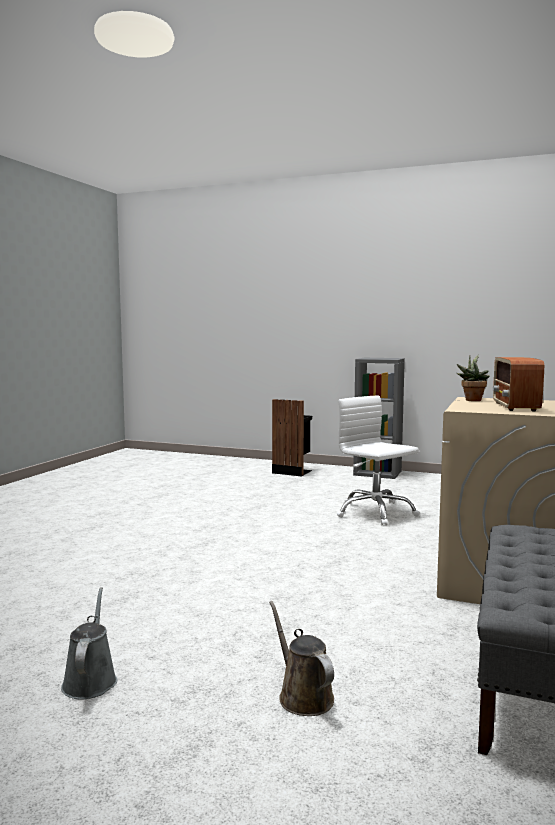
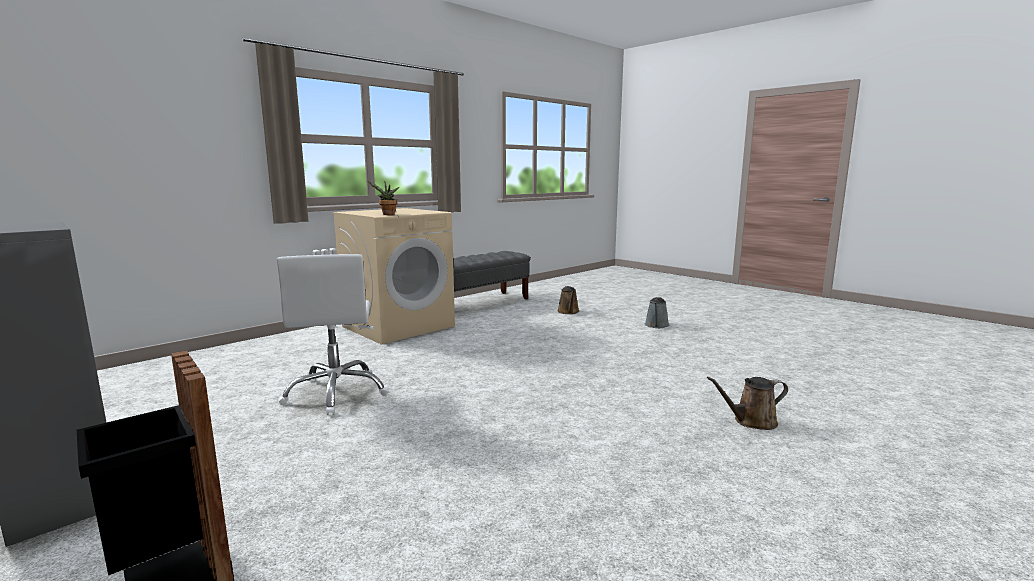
camera: 155 degrees left, 5 degrees up
radio [493,357,544,412] -> none
none -> brown watering can [707,377,788,430]

